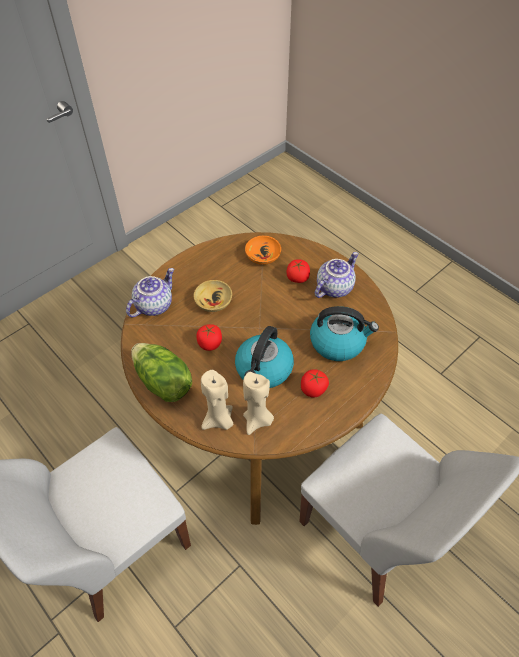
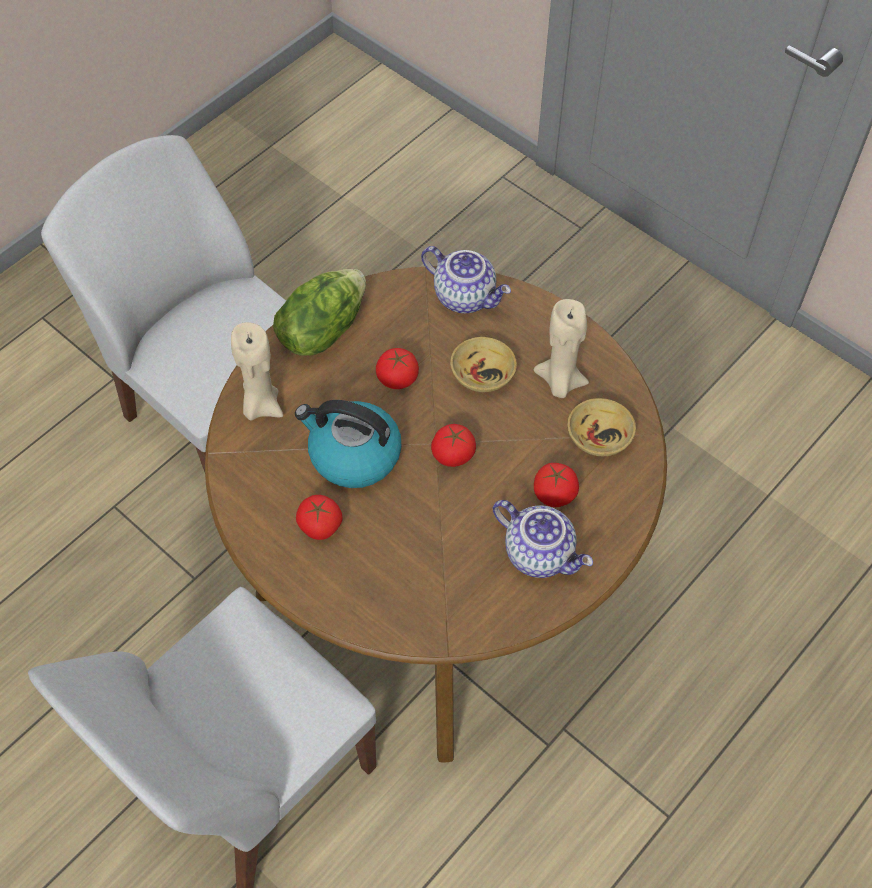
camera: 85 degrees right, 5 degrees up
beige candle [243,372,274,435] -> beige candle moved to [534,299,589,398]
orange bowl [245,235,281,265] -> beige bowl [567,398,636,456]
kettle [310,306,379,361] -> none
none -> tomato [431,424,476,467]

